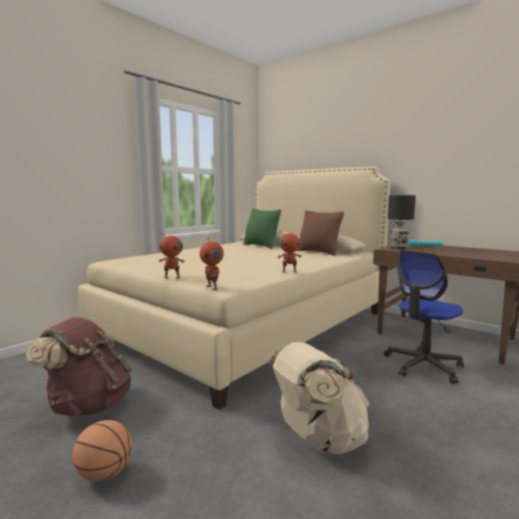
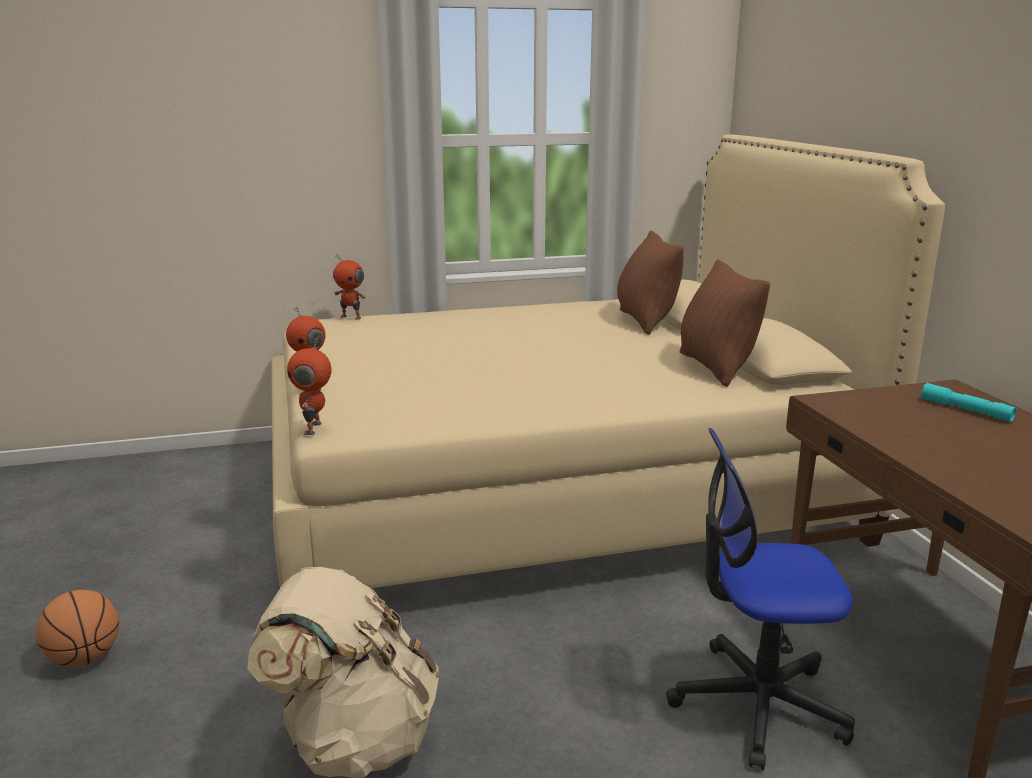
camera: 35 degrees right, 10 degrees up
brown backpack [26,318,132,416] -> none
green pillow [243,209,281,249] -> brown pillow [617,231,684,335]
toy robot [278,230,302,273] -> toy robot moved to [333,255,366,320]
black table lamp [388,195,416,249] -> none

